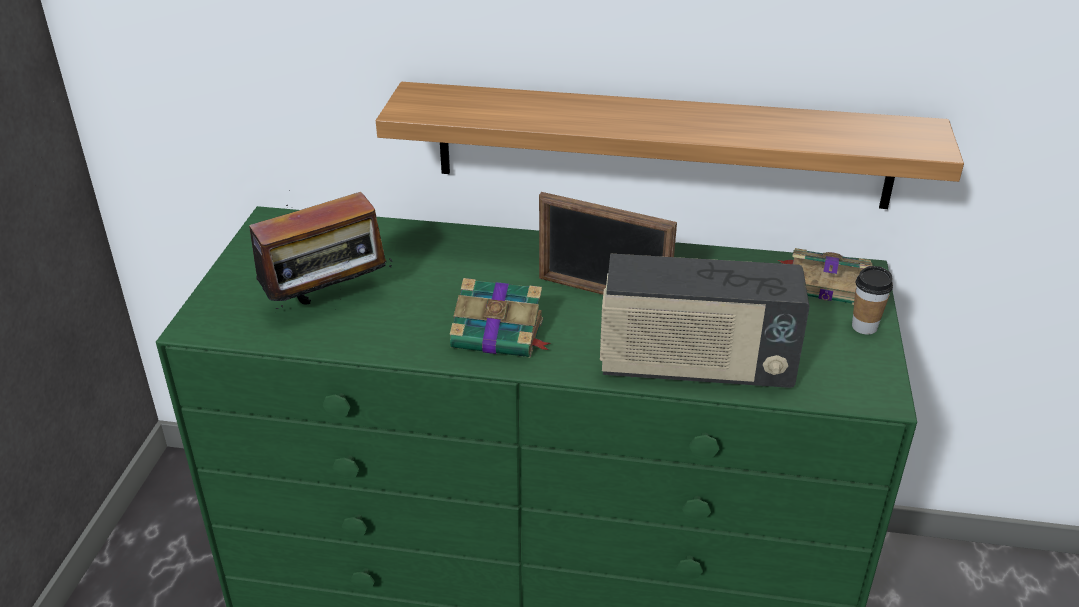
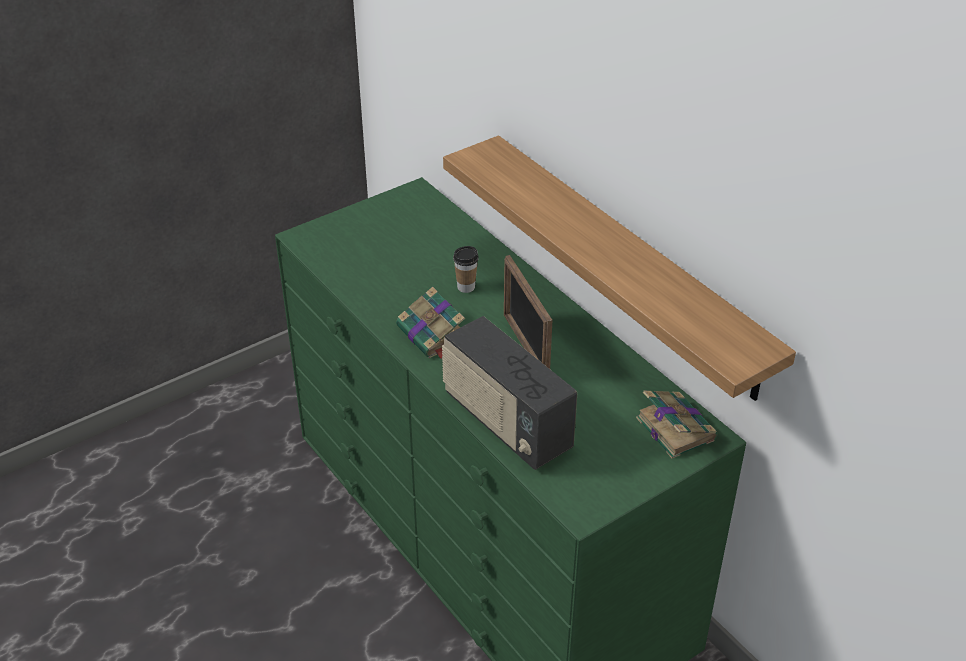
camera: 45 degrees right, 5 degrees up
radio [236,190,392,309] -> none
cup [852,266,893,334] -> cup moved to [453,246,478,293]

